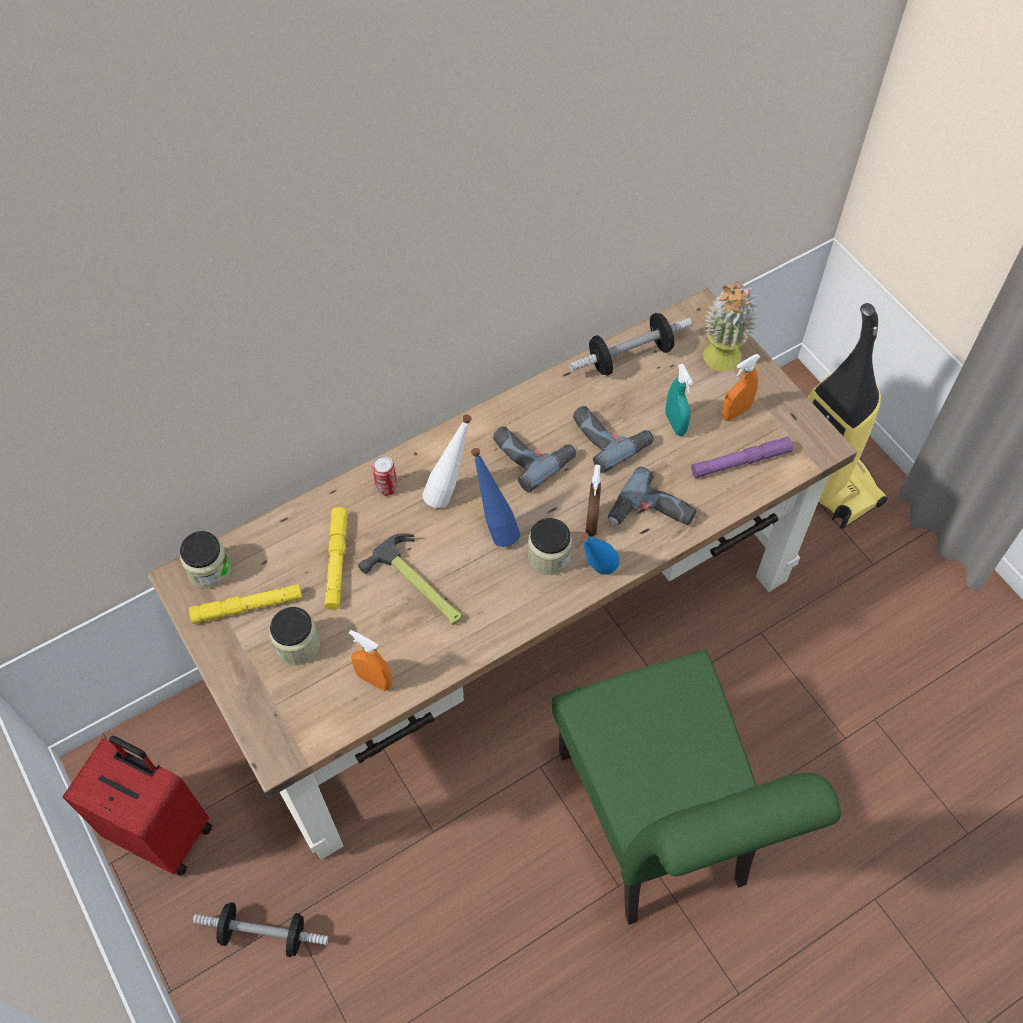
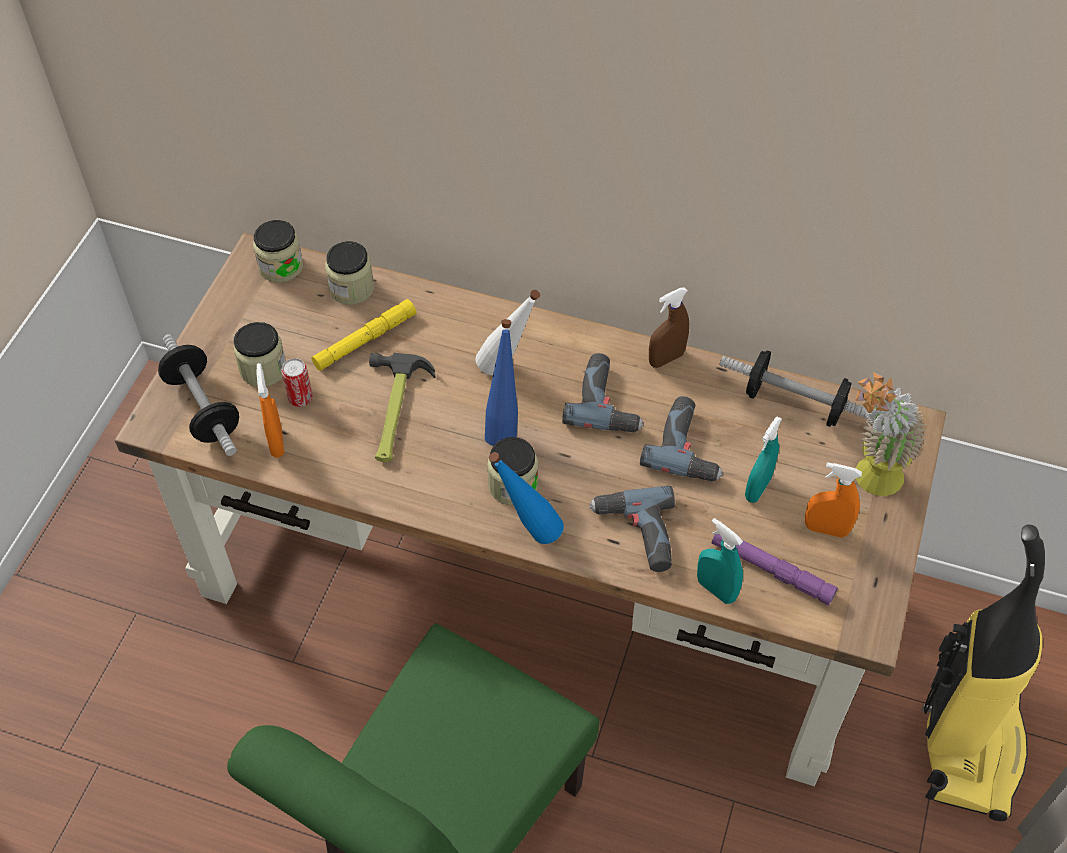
camera: 50 degrees right, 5 degrees down
red suitcase [62,736,212,876] -> none
yellow flashlight [189,584,302,624] -> none
dumbbell [193,902,329,957] -> dumbbell moved to [158,334,239,456]
can [372,456,397,496] -> can moved to [281,358,313,407]
brown spray bottle [585,464,601,537] -> brown spray bottle moved to [649,287,689,368]
none -> jar [325,241,374,305]
none -> turquoise spray bottle [697,518,743,604]

